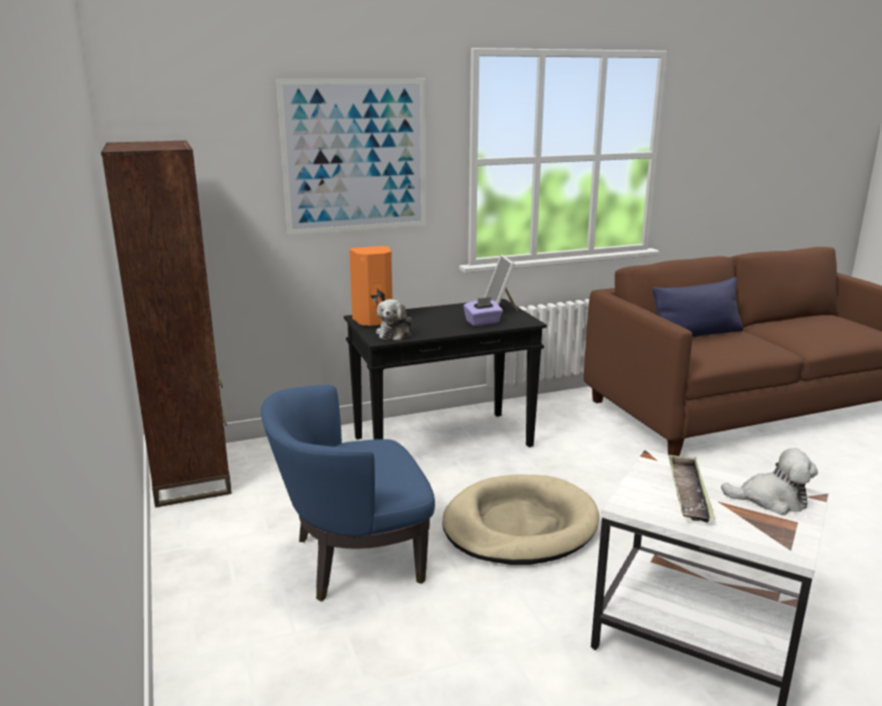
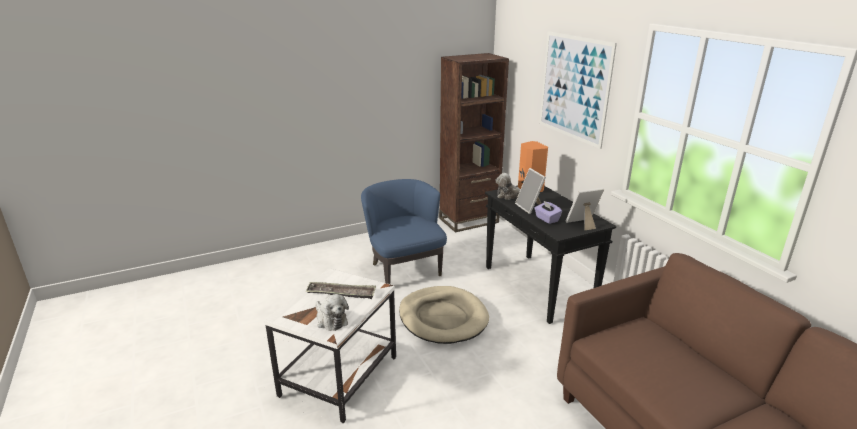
camera: 85 degrees right, 5 degrees up
blue pillow [652,277,743,337] -> none
plush toy [721,448,818,515] -> plush toy turned 45 degrees counterclockwise [316,294,349,331]
none -> picture frame [515,168,546,214]

